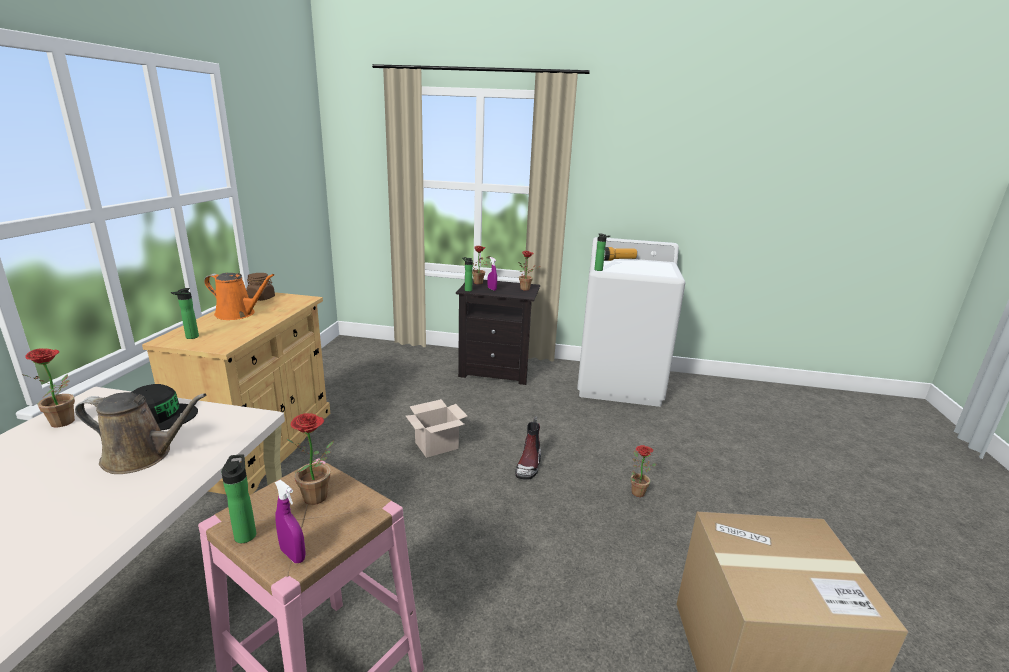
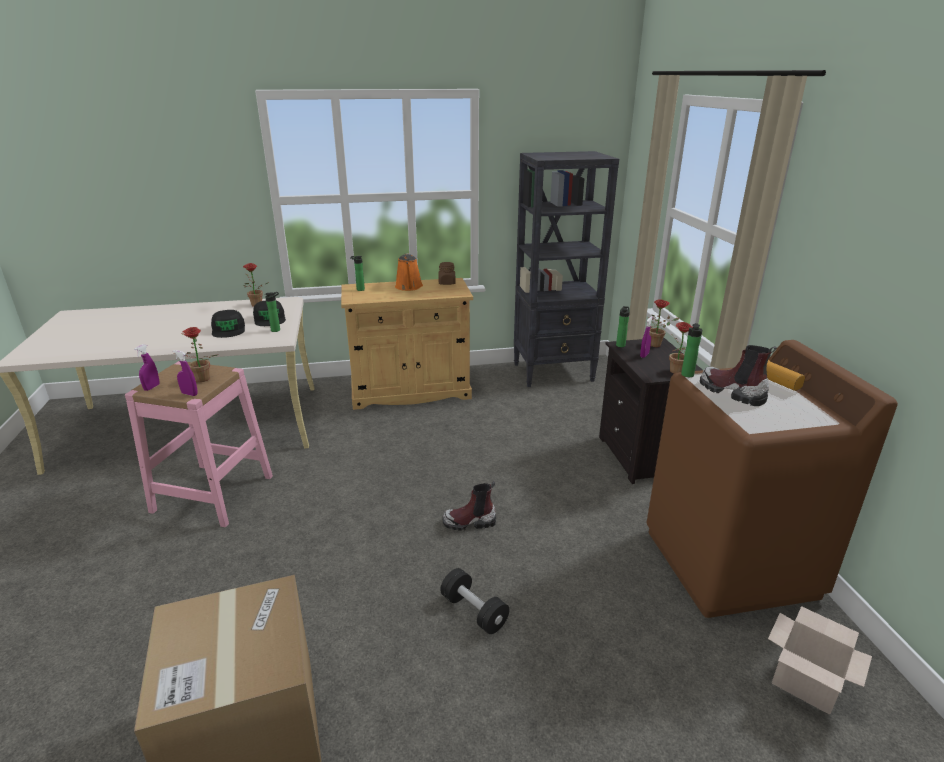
camera: 70 degrees right, 5 degrees up
brown watering can [75,392,207,474] -> black cap [211,310,245,338]
bottle [221,454,256,543] -> bottle moved to [265,292,280,332]
cardboard box [406,399,467,458] -> cardboard box moved to [768,606,872,715]
white washing machine [577,237,685,407] -> brown washing machine [647,340,898,618]
potted plant [631,445,656,497] -> black dumbbell [440,568,509,634]
none -> purple spray bottle [173,350,198,396]
none -> black bookcase [514,151,619,387]
none -> boot [700,345,777,406]

